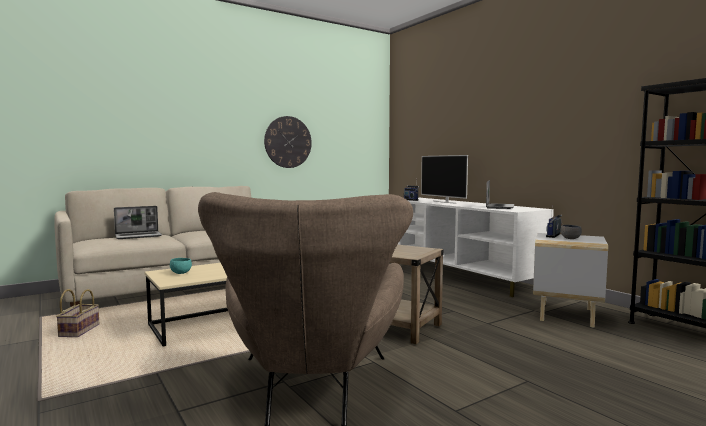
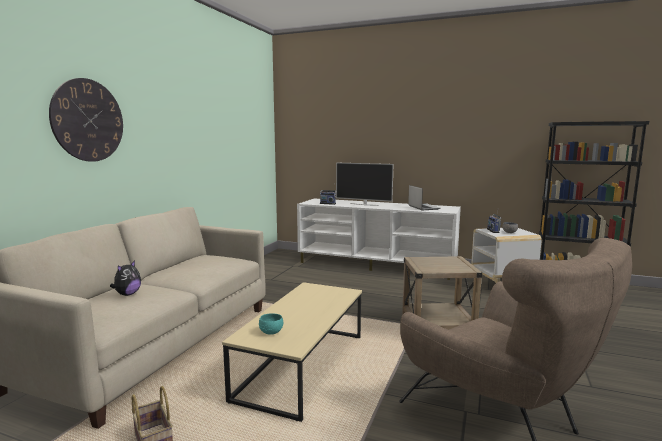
camera: 35 degrees left, 5 degrees up
laptop [114,206,162,239] -> plush toy [110,260,141,296]
wall clock [264,116,312,168] -> wall clock moved to [49,78,123,162]

